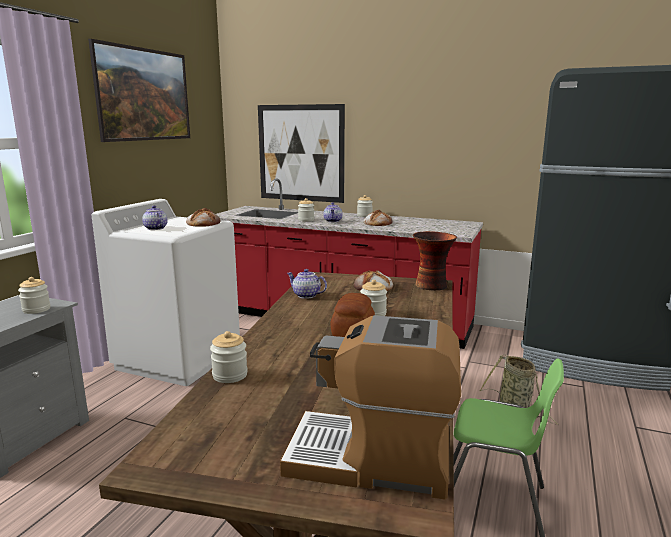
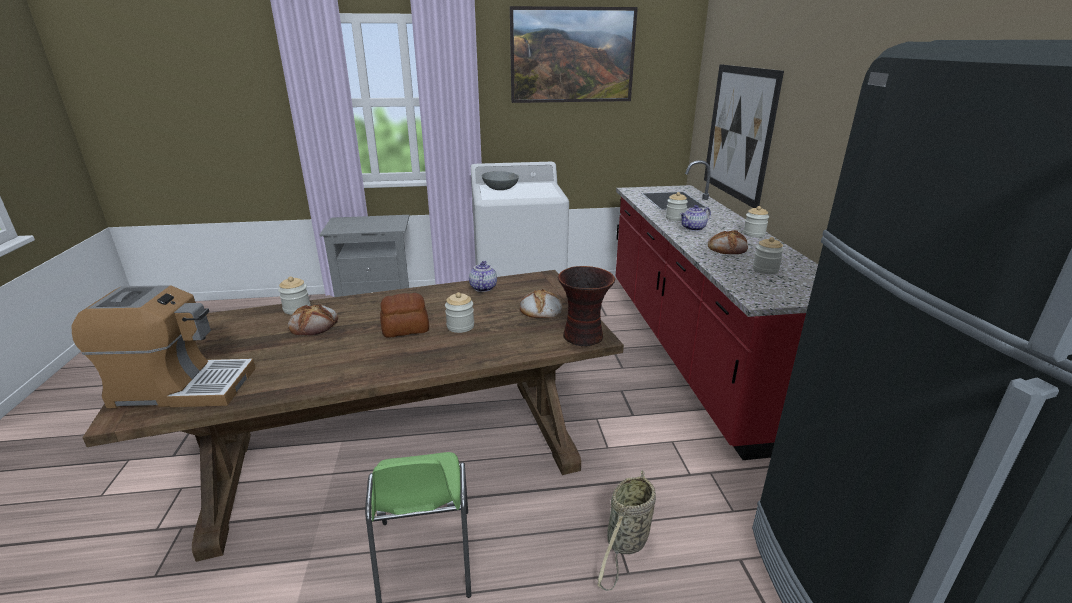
camera: 60 degrees right, 10 degrees up
jar [18,277,51,314] -> jar moved to [753,237,784,274]
teapot [142,205,168,230] -> grey bowl [482,171,519,190]
bread [186,208,221,227] -> bread moved to [288,304,338,335]
coffee machine [280,315,461,499] -> coffee machine turned 105 degrees clockwise [72,285,256,409]

